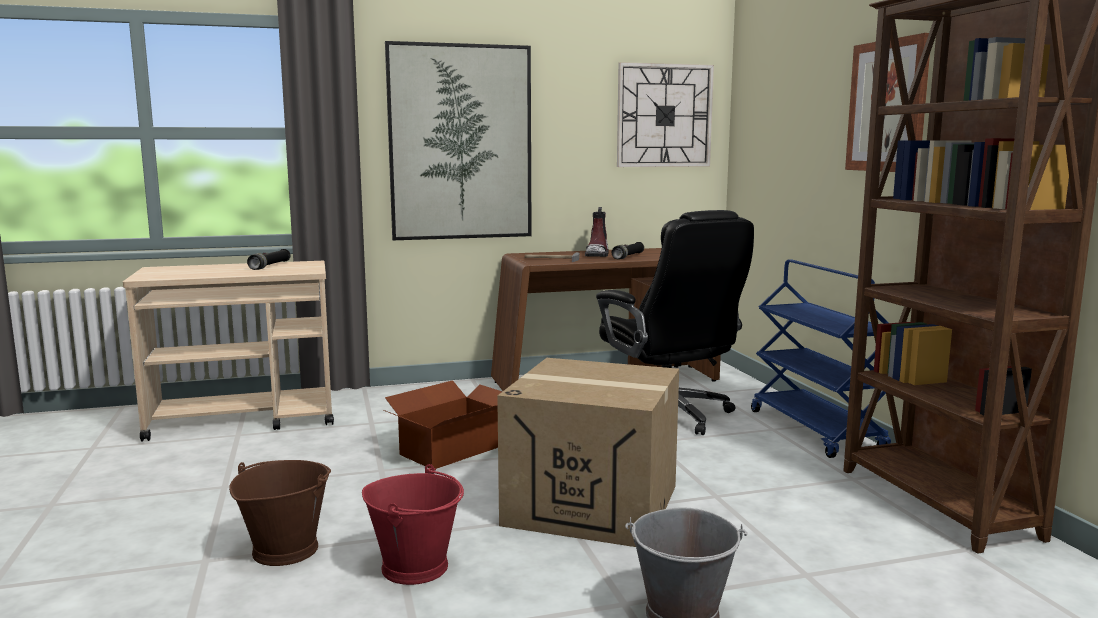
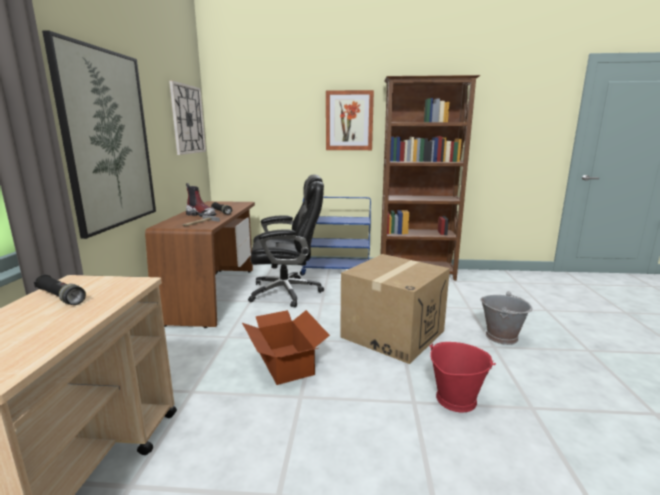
camera: 70 degrees left, 5 degrees up
brown bucket [229,460,331,566] -> none

